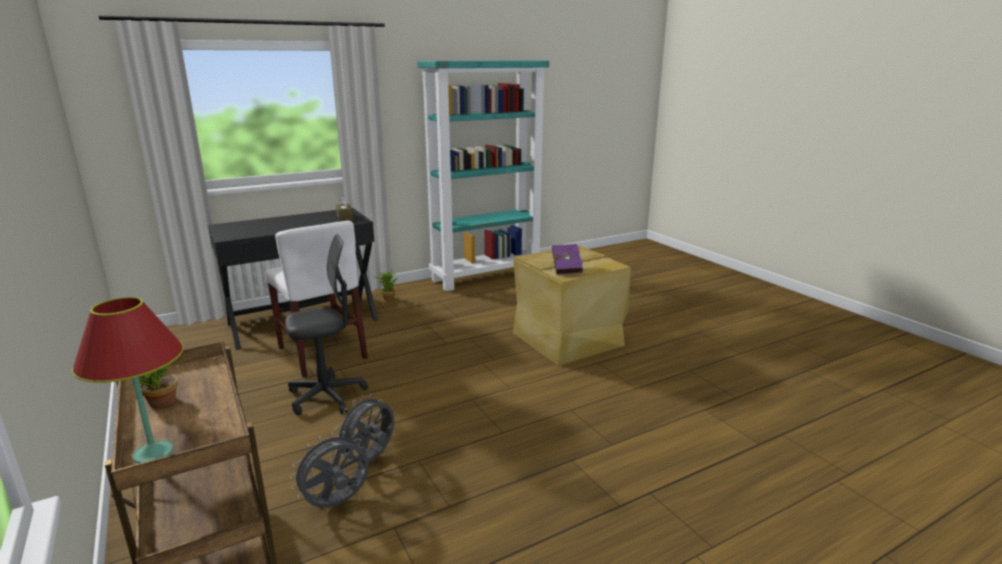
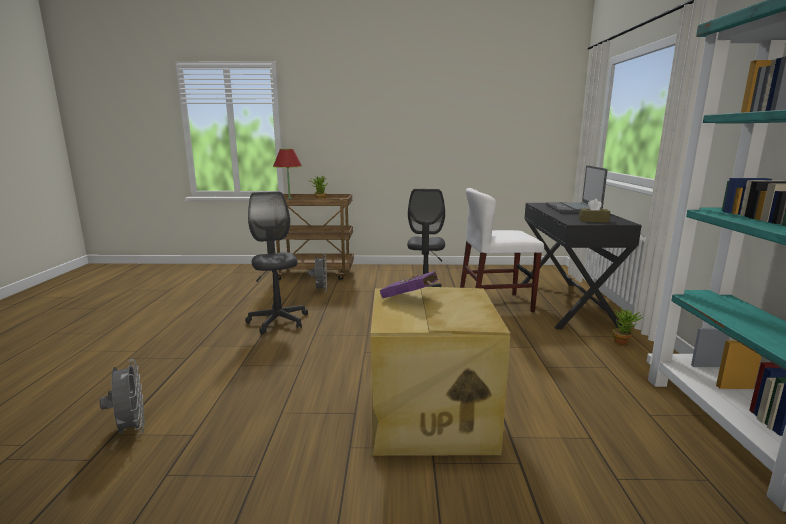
camera: 120 degrees right, 5 degrees down
grey fan [334,394,394,464] -> grey fan moved to [100,359,145,435]
none -> grey office chair [245,191,308,334]
none -> laptop [546,165,607,213]

